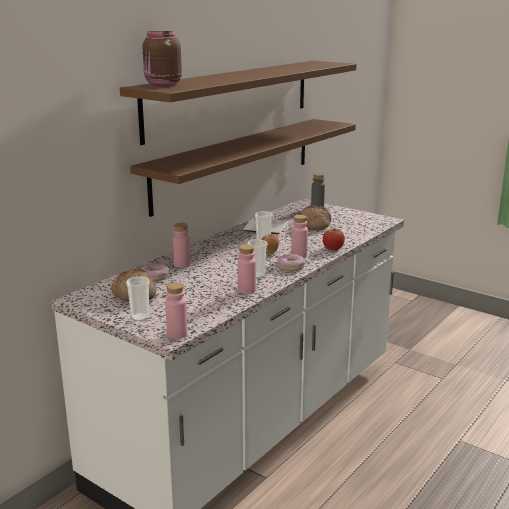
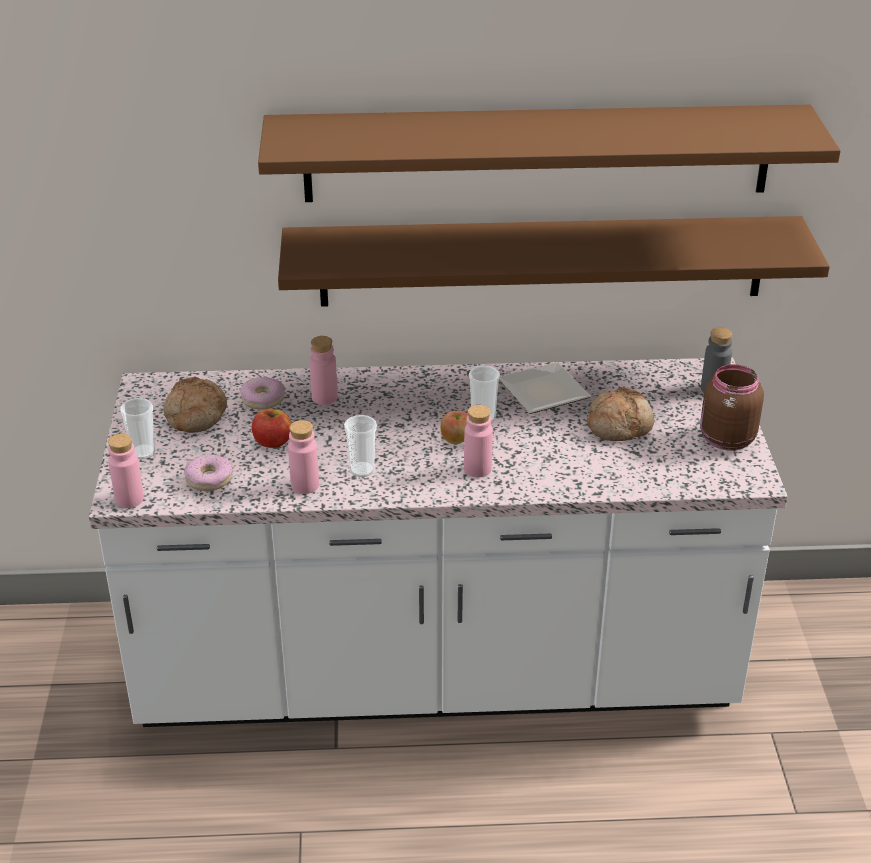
camera: 50 degrees right, 15 degrees up
brown jar [143,31,182,86] -> brown jar moved to [700,364,764,451]
donut [277,254,305,271] -> donut moved to [184,454,233,491]
apple [323,228,345,250] -> apple moved to [252,409,292,448]

